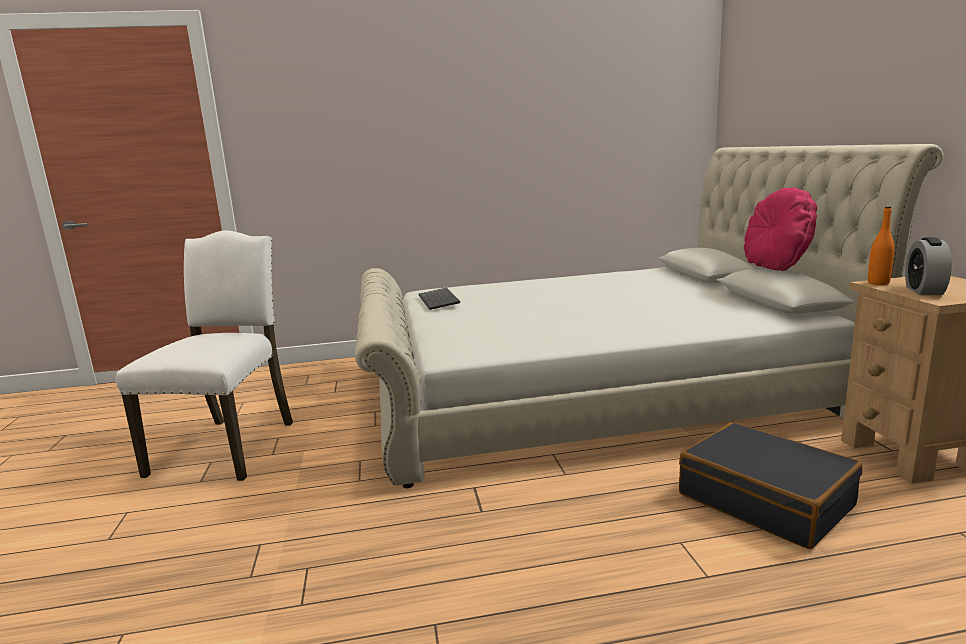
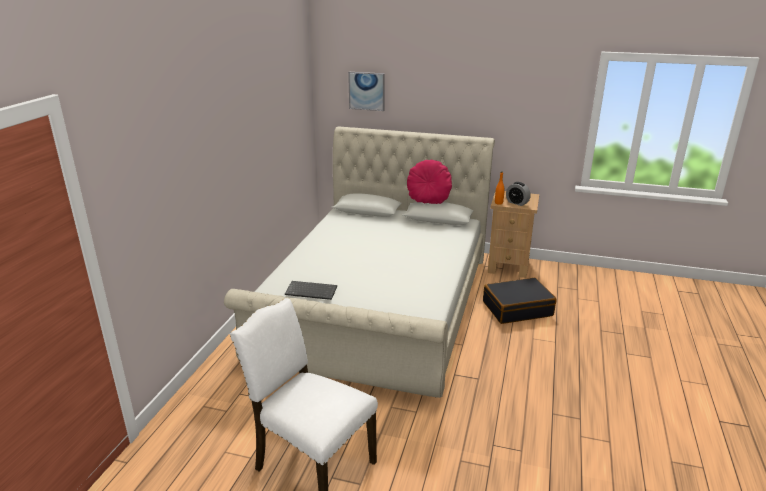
camera: 65 degrees left, 10 degrees up
none -> picture [348,72,385,111]

